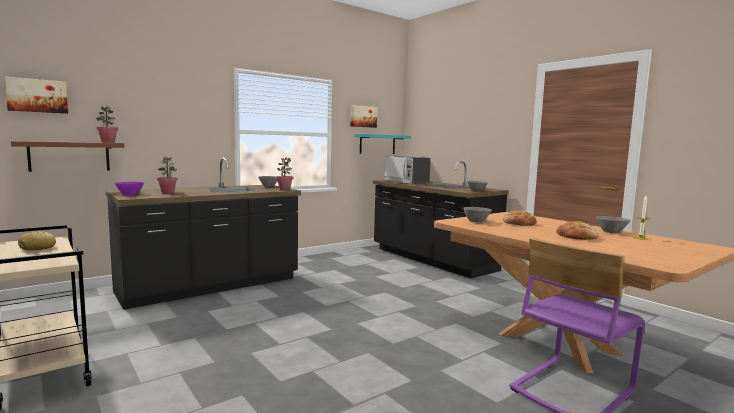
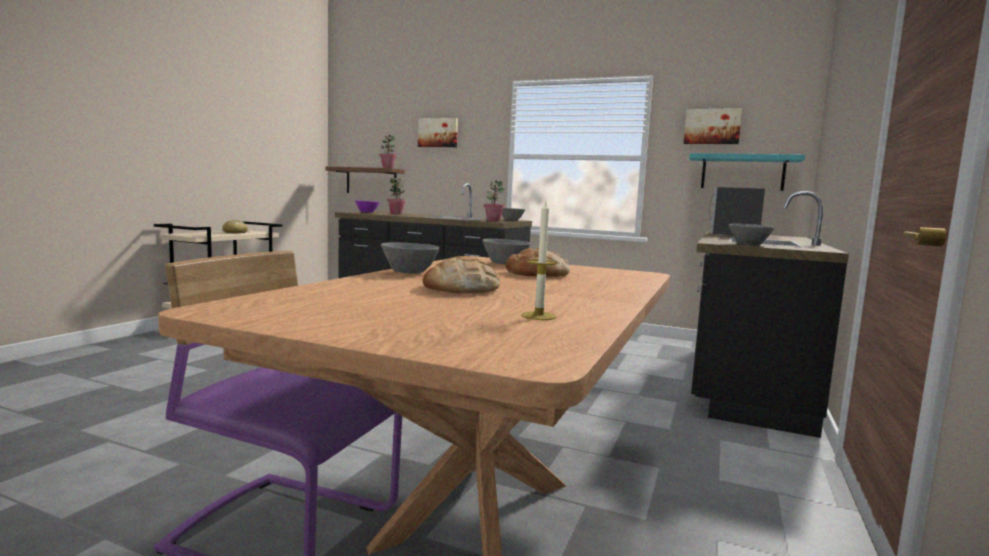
camera: 60 degrees right, 0 degrees up
picture [5,76,68,114] -> picture moved to [418,118,458,147]
grey bowl [596,216,630,233] -> grey bowl moved to [381,242,440,274]

